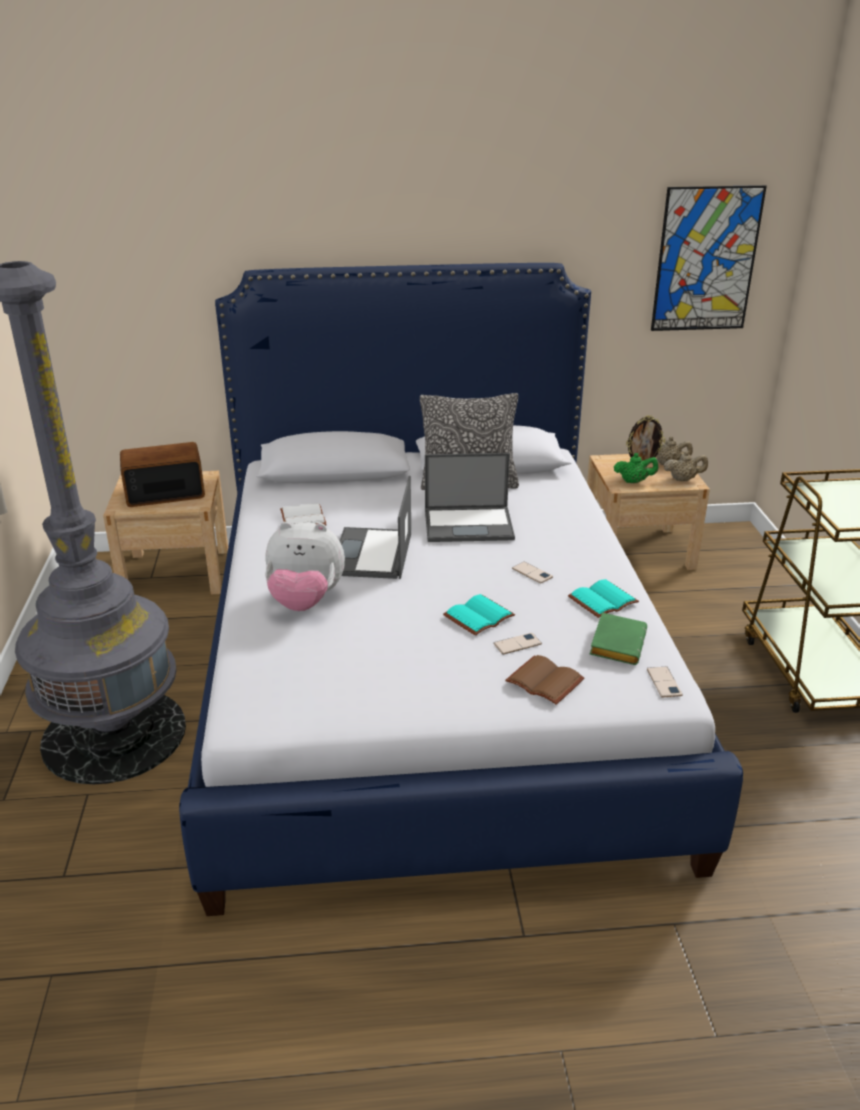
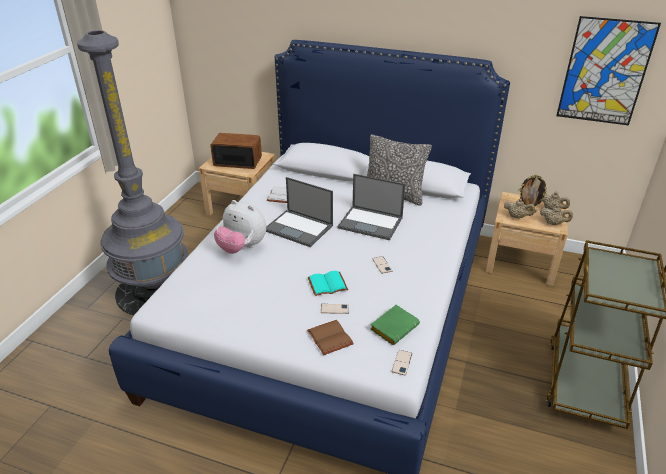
camera: 25 degrees right, 5 degrees up
laptop [339,476,411,579] -> laptop turned 90 degrees counterclockwise [266,177,333,247]
turquoise book [568,579,639,618] -> none
green teapot [614,453,659,483] -> beige teapot [504,199,535,219]

